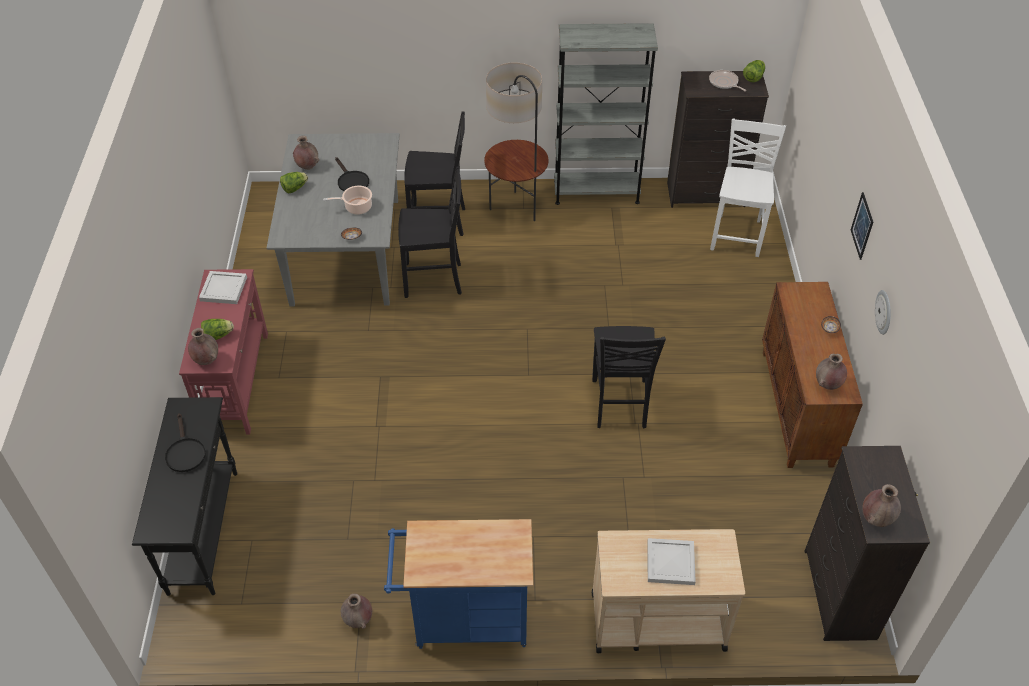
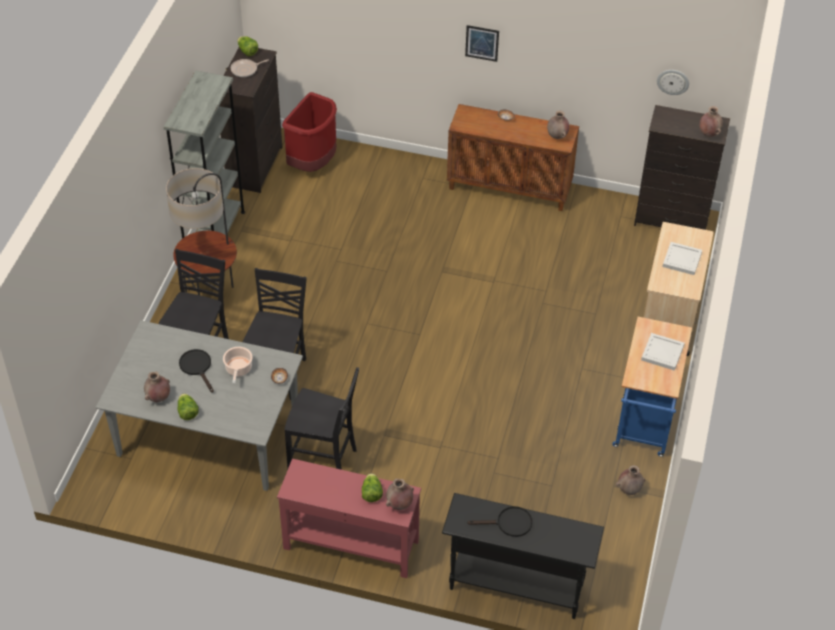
camera: 75 degrees left, 0 degrees up
white tray [199,271,247,304] -> white tray moved to [641,333,685,371]
black frying pan [335,157,369,191] -> black frying pan turned 105 degrees counterclockwise [179,349,214,393]
black chair [592,326,666,428] -> black chair moved to [285,367,359,470]
white chair [710,119,786,257] -> red trash can [282,92,337,172]
wall clock [875,290,891,335] -> wall clock moved to [657,70,689,95]

